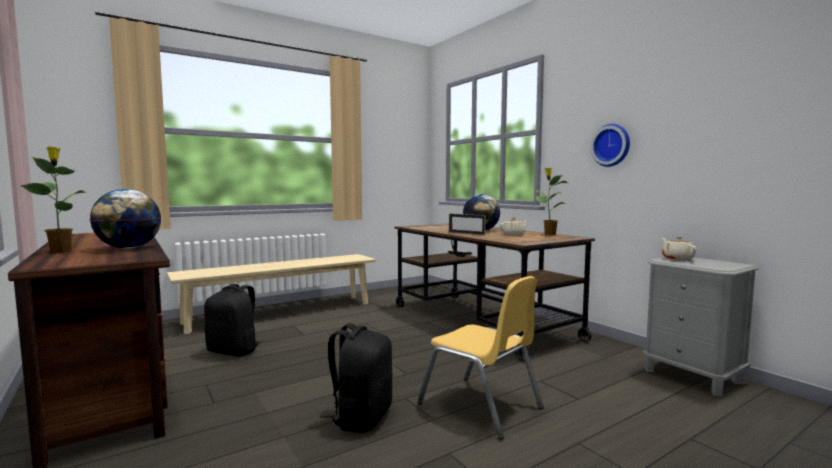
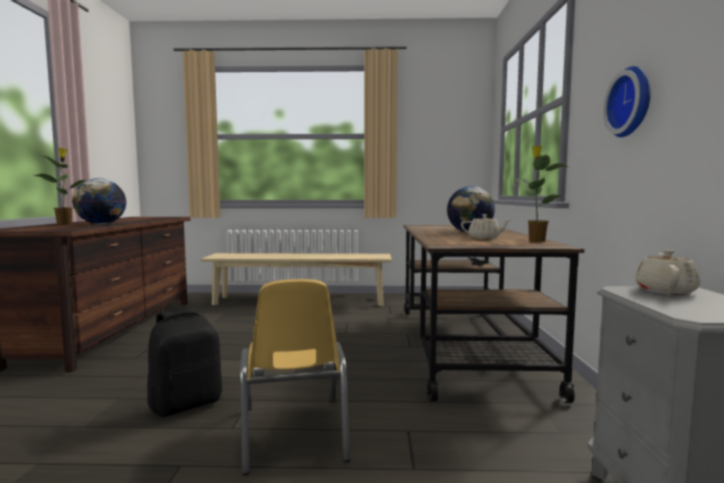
camera: 35 degrees right, 0 degrees up
black backpack [204,284,261,357] -> none
picture frame [449,214,486,235] -> none

